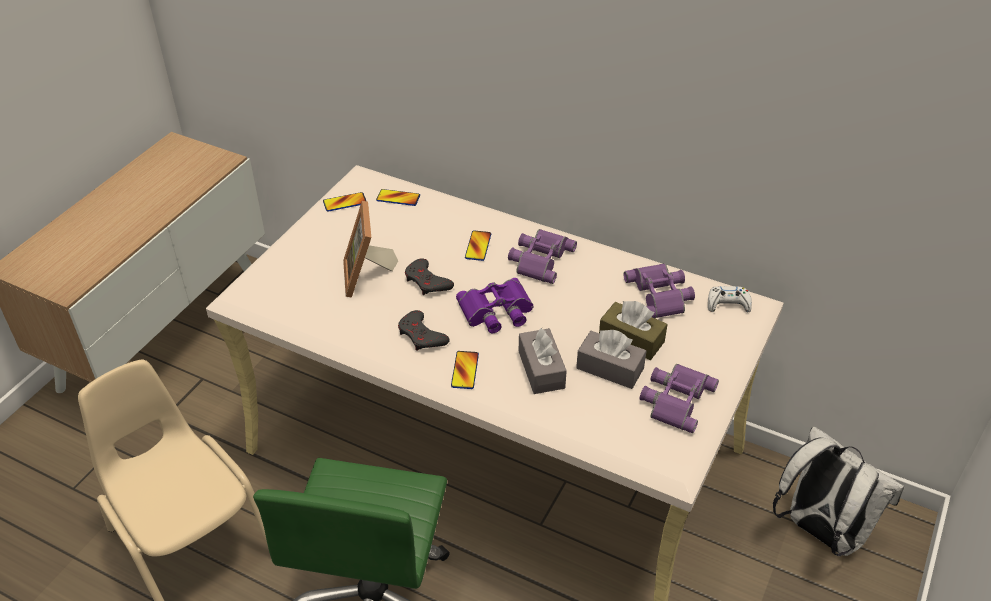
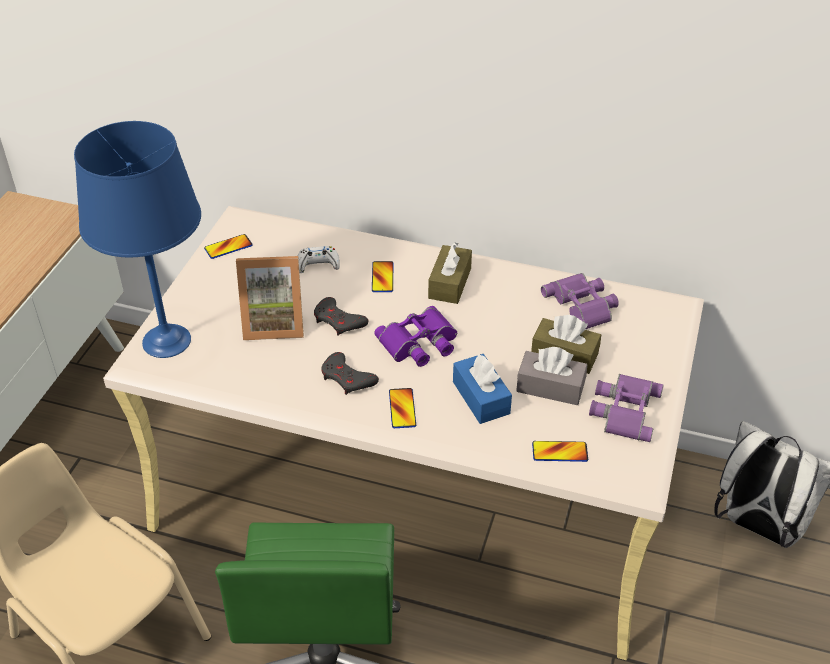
camera: 10 degrees left, 0 degrees up
picture frame [343,201,398,298] -> picture frame turned 75 degrees counterclockwise [236,256,304,340]
phone [376,189,420,206] -> phone moved to [532,441,588,462]
purple binoculars [508,229,577,284] -> brown tissue box [428,242,472,304]
grey tissue box [519,328,567,394] -> blue tissue box [453,354,512,424]
white game controller [708,286,752,312] -> white game controller moved to [298,246,340,273]
none -> blue table lamp [74,121,201,358]

